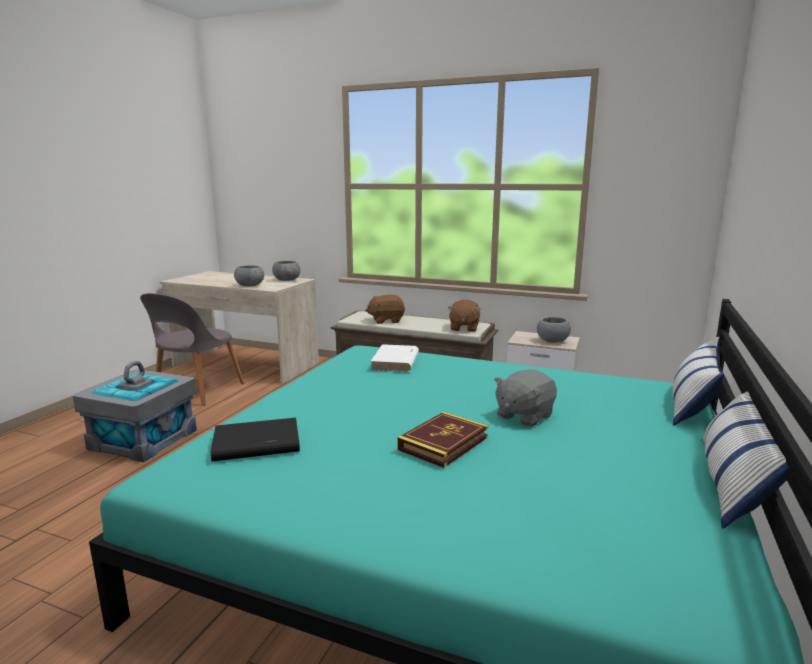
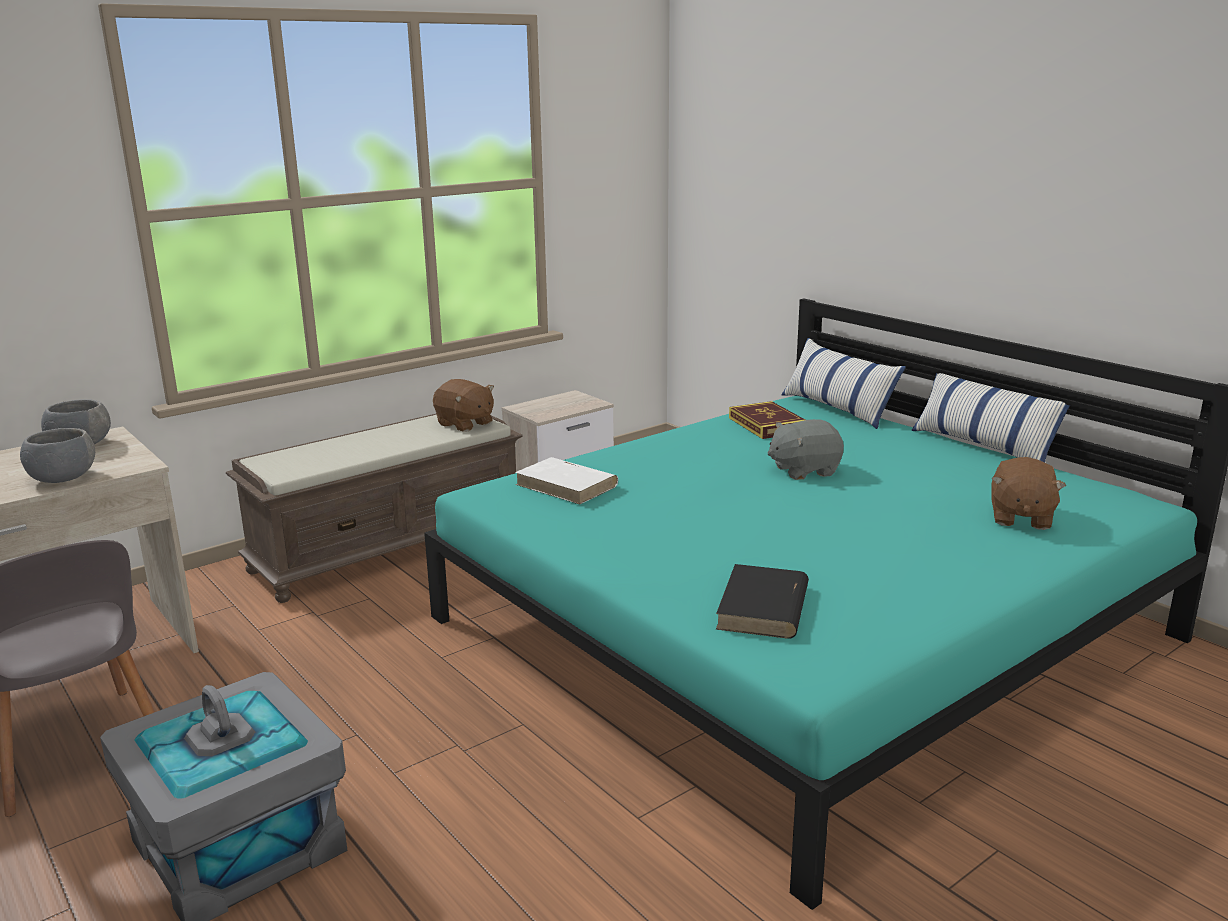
camera: 60 degrees left, 5 degrees up
brown plush toy [365,295,405,324] -> brown plush toy moved to [991,457,1066,530]
book [398,412,488,468] -> book moved to [729,401,805,439]
grey plush toy [494,369,557,427] -> grey plush toy turned 90 degrees clockwise [768,419,844,480]
grey bowl [537,317,571,343] -> none

